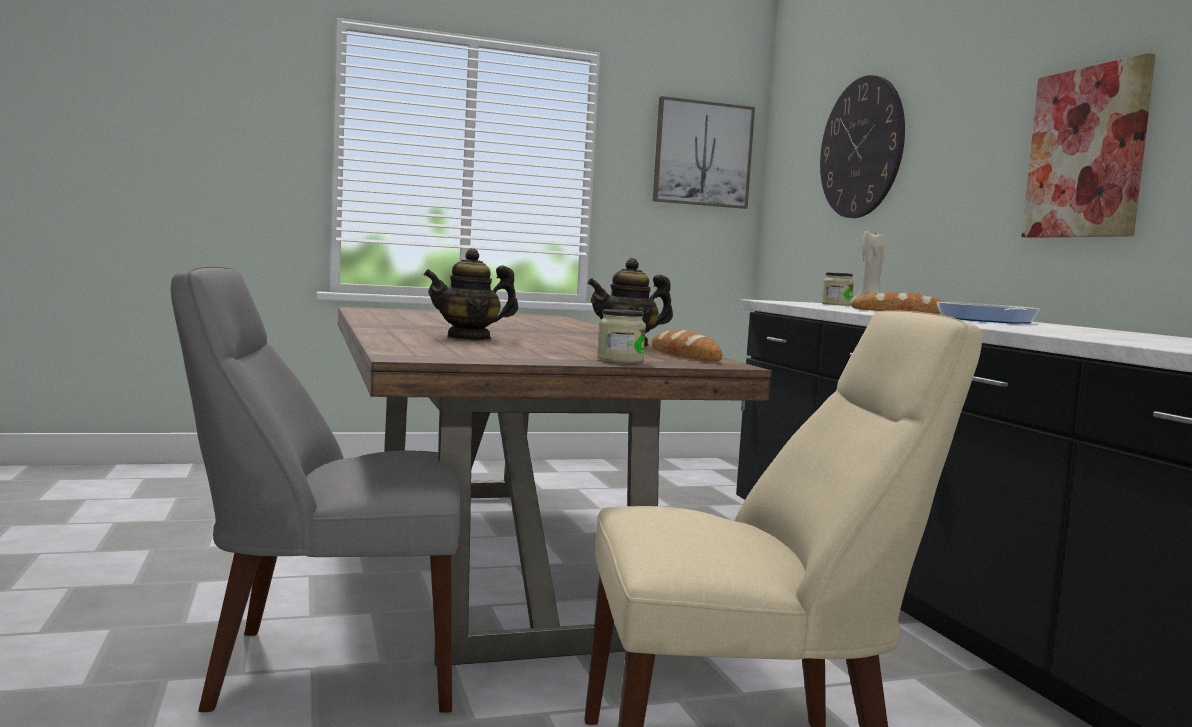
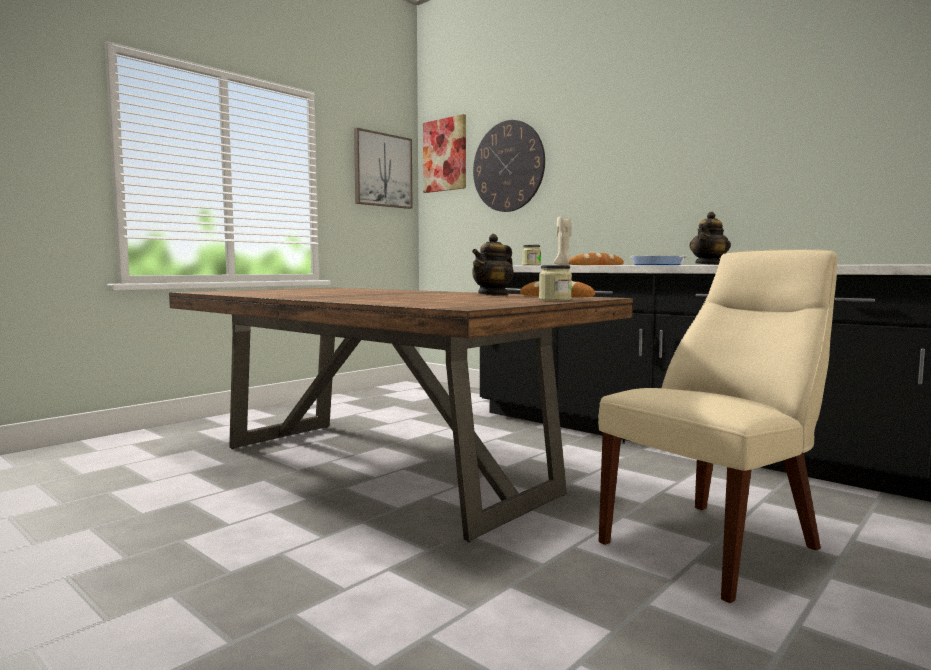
camera: 30 degrees left, 0 degrees up
grey chair [171,267,461,713] -> none
teapot [424,248,518,340] -> teapot moved to [689,212,731,265]
picture [1021,53,1156,238] -> picture moved to [423,114,466,193]

